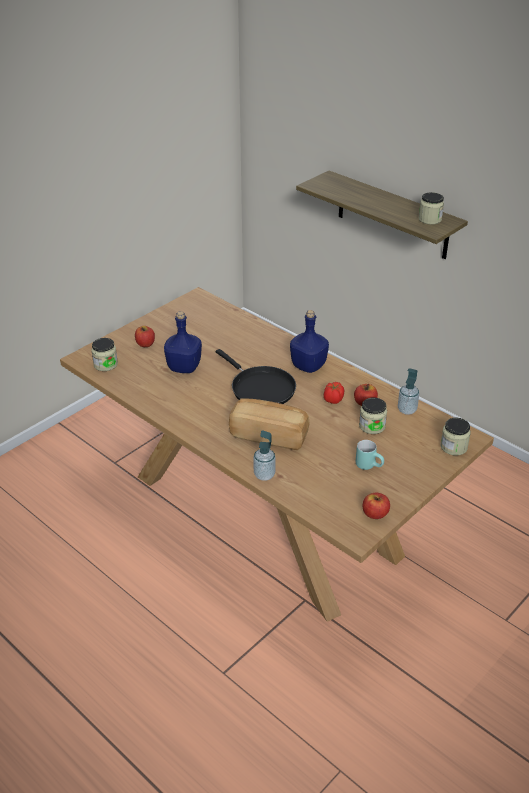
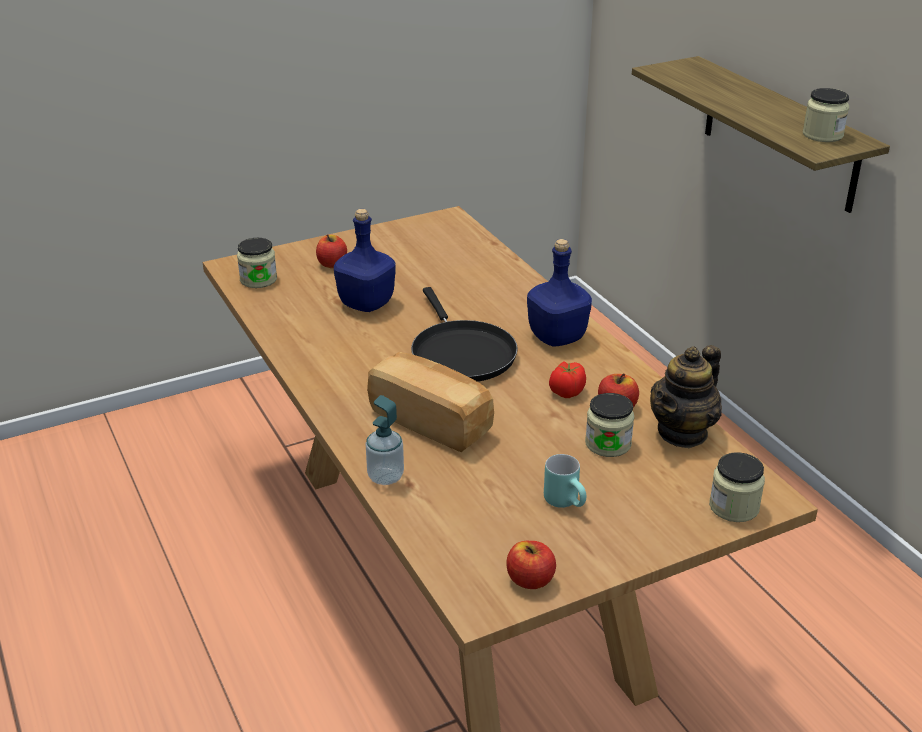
camera: 20 degrees right, 5 degrees down
soap dispenser [398,368,419,415] -> teapot [650,345,722,448]

